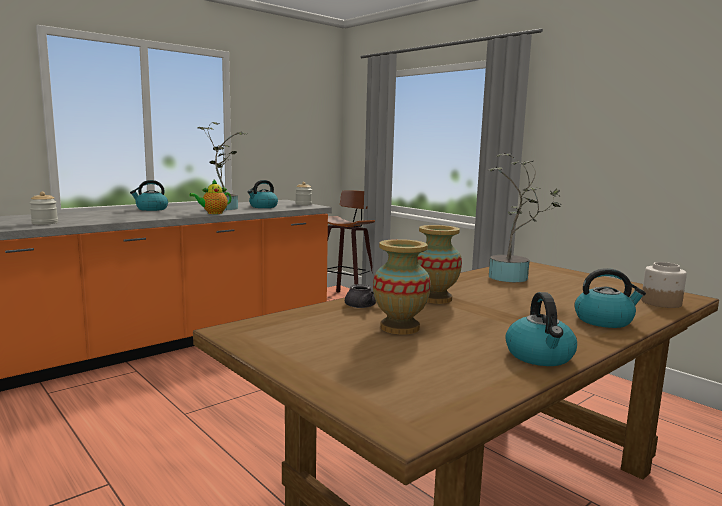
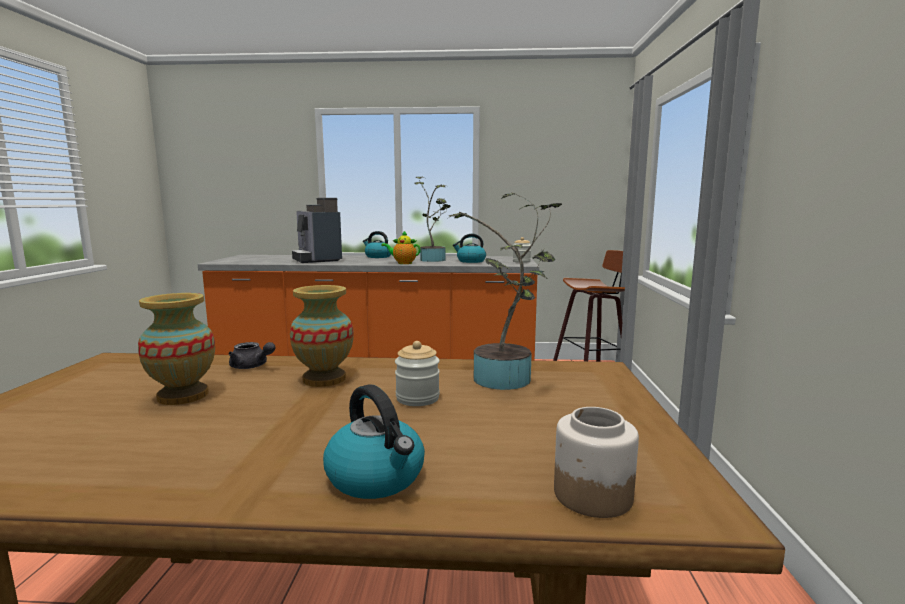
camera: 45 degrees right, 0 degrees up
jar [30,192,58,225] -> jar moved to [395,341,440,406]
kettle [505,292,577,366] -> none
none -> coffee machine [292,198,342,263]

